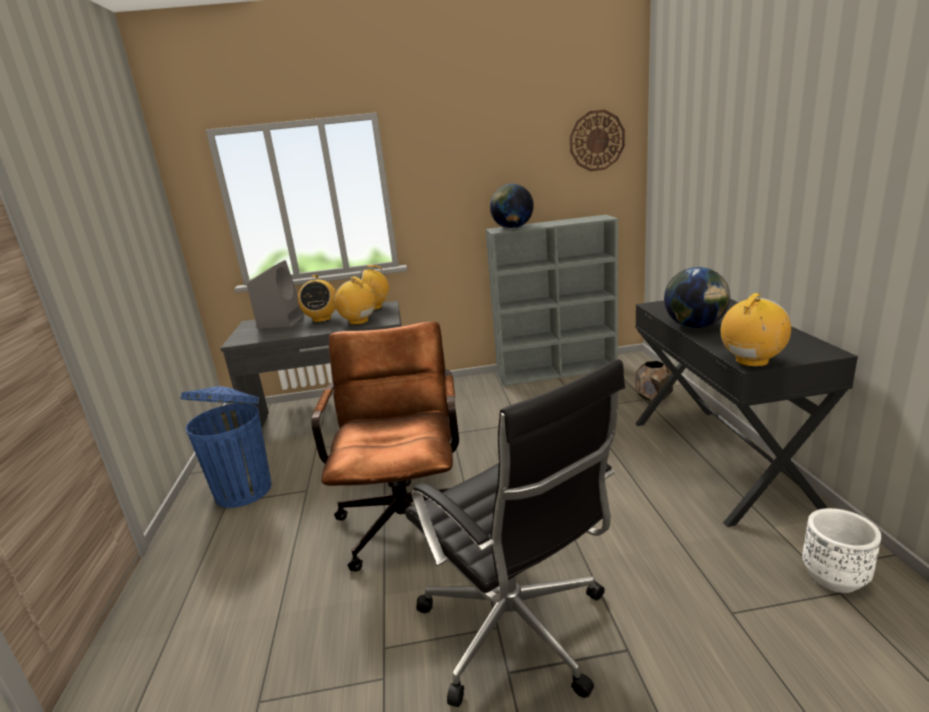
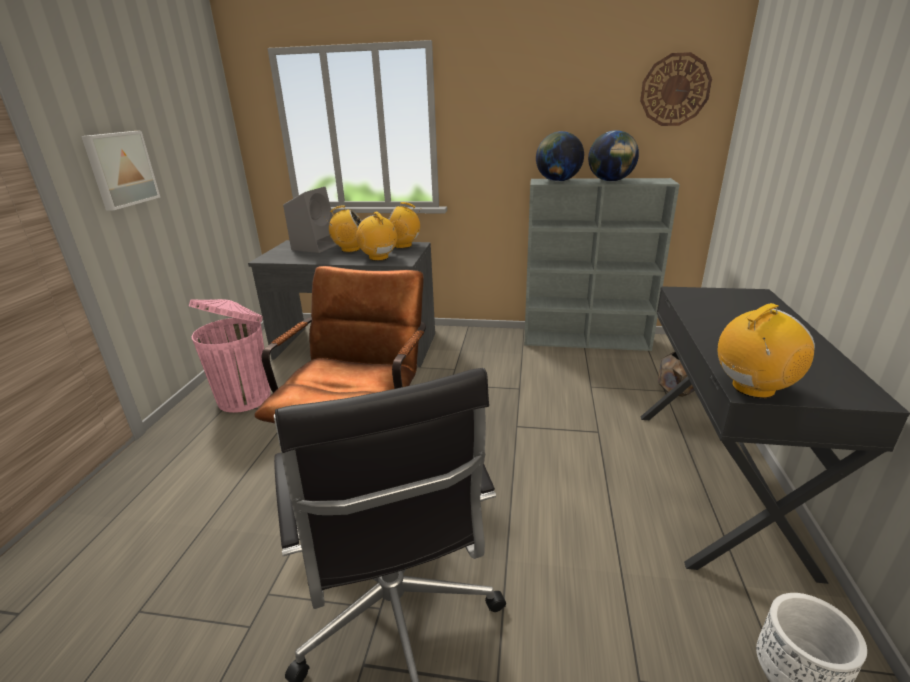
camera: 15 degrees right, 5 degrees up
blue trash can [180,386,271,508] -> pink trash can [189,299,270,413]
radio [298,275,336,322] -> radio turned 105 degrees counterclockwise [324,205,362,252]
globe [664,267,730,328] -> globe moved to [588,130,639,182]
none -> picture [81,131,160,210]

